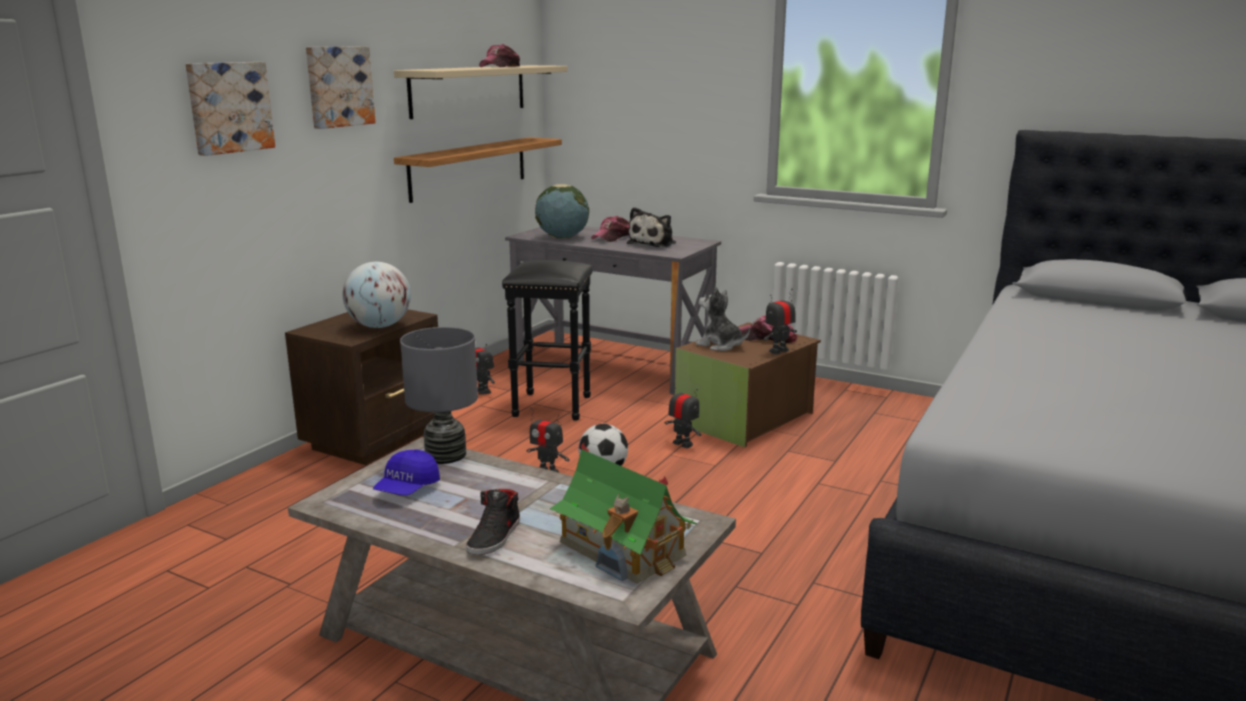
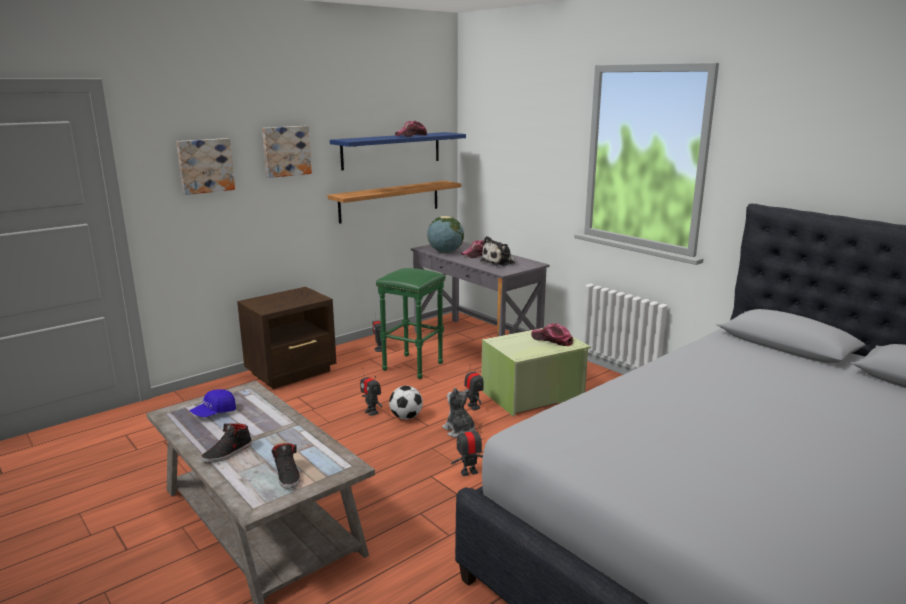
camera: 20 degrees right, 0 degrees up
globe [343,262,411,328] -> none
beige shelf [394,65,568,119] -> blue shelf [330,132,466,170]
grey table lamp [400,327,478,464] -> none
black stool [502,260,593,421] -> green stool [376,268,445,379]
toy house [550,442,697,584] -> black shoe [271,443,300,489]
brown storage box [674,322,821,447] -> green storage box [482,328,591,417]
plush toy [696,286,750,351] -> plush toy moved to [442,388,475,438]
toy robot [764,289,797,354] -> toy robot moved to [451,423,483,476]

